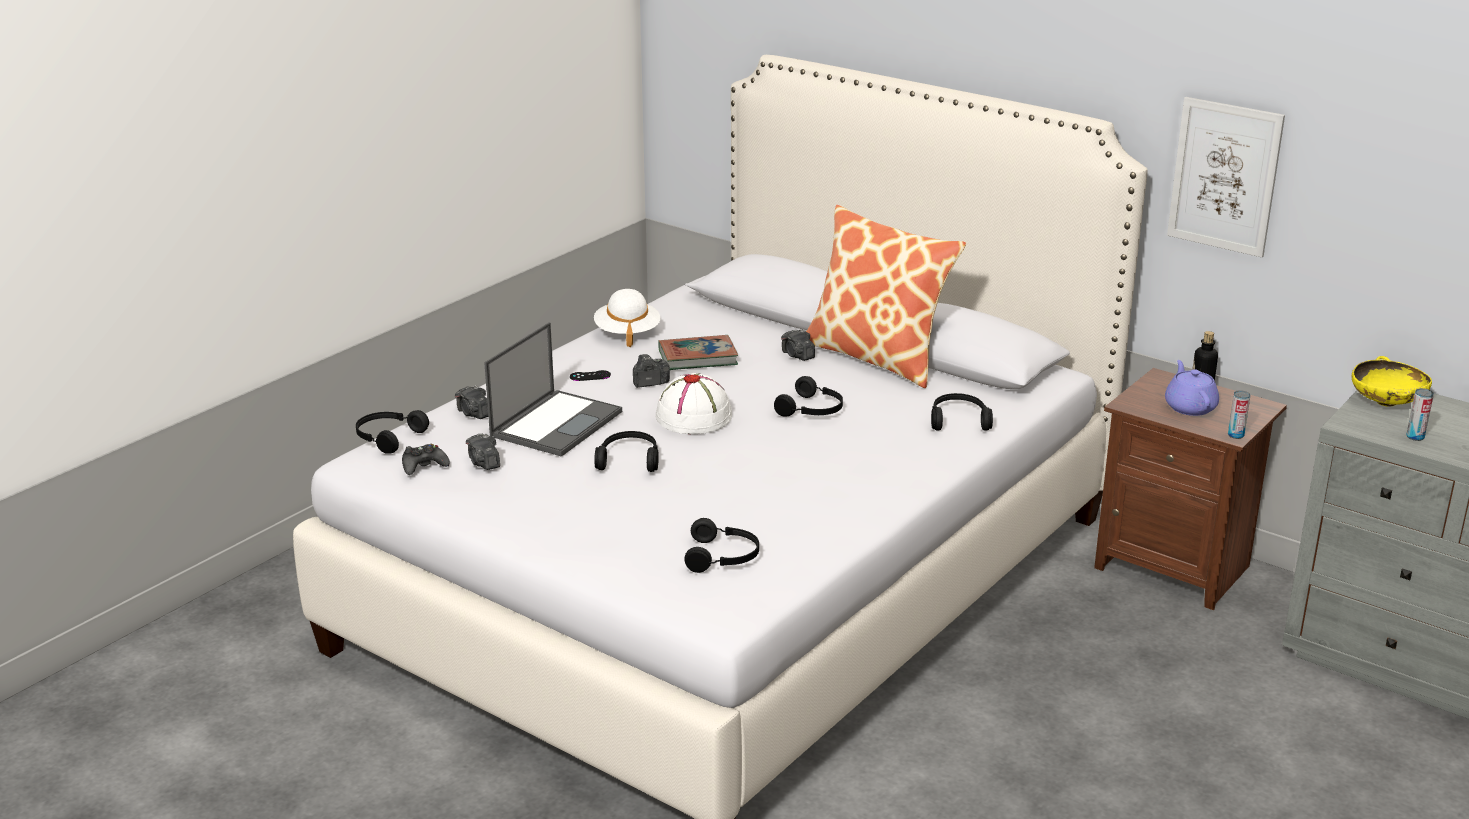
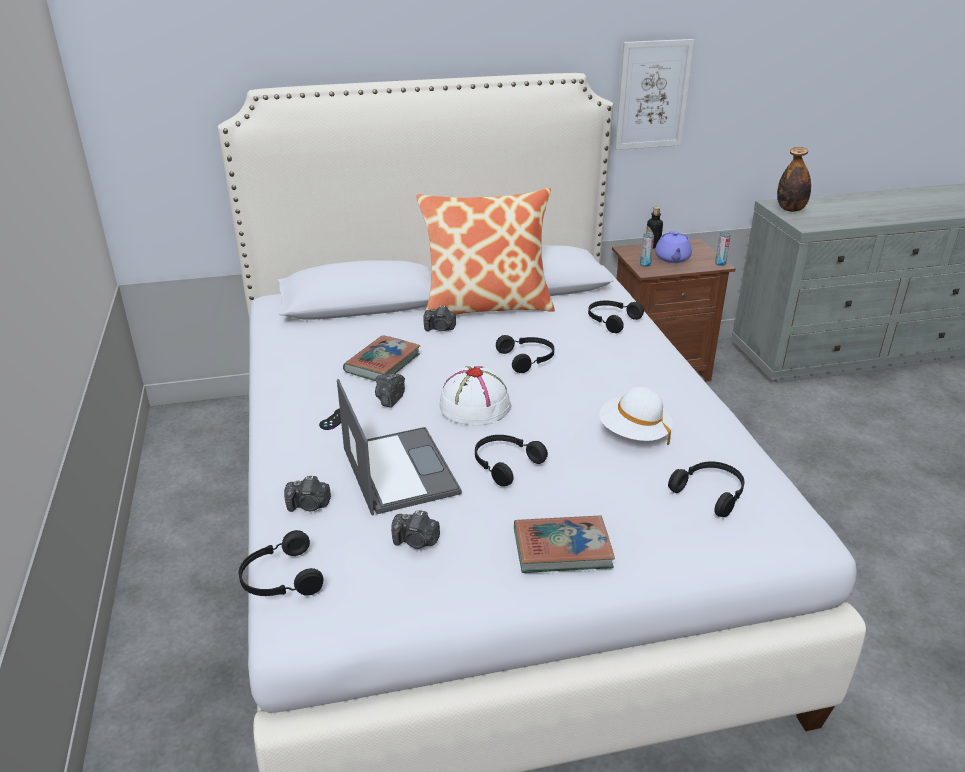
camera: 50 degrees left, 5 degrees up
black game controller [402,444,450,475] -> none
white hat [594,289,661,347] -> white hat moved to [599,387,673,445]
purple teapot [1165,360,1219,416] -> purple teapot turned 120 degrees counterclockwise [655,231,692,263]
yellow bowl [1352,356,1432,406] -> bottle [777,147,811,212]
can [1406,388,1434,441] -> can moved to [640,233,654,267]
none -> book [514,515,615,573]

